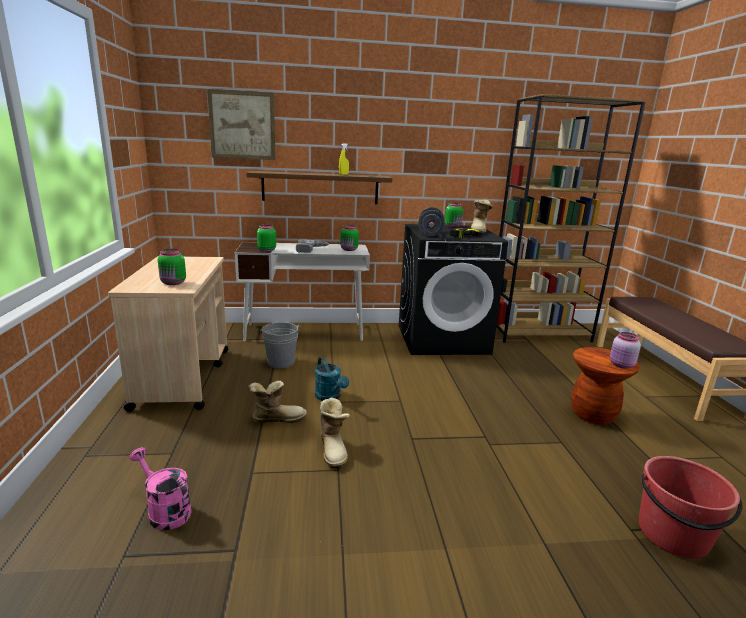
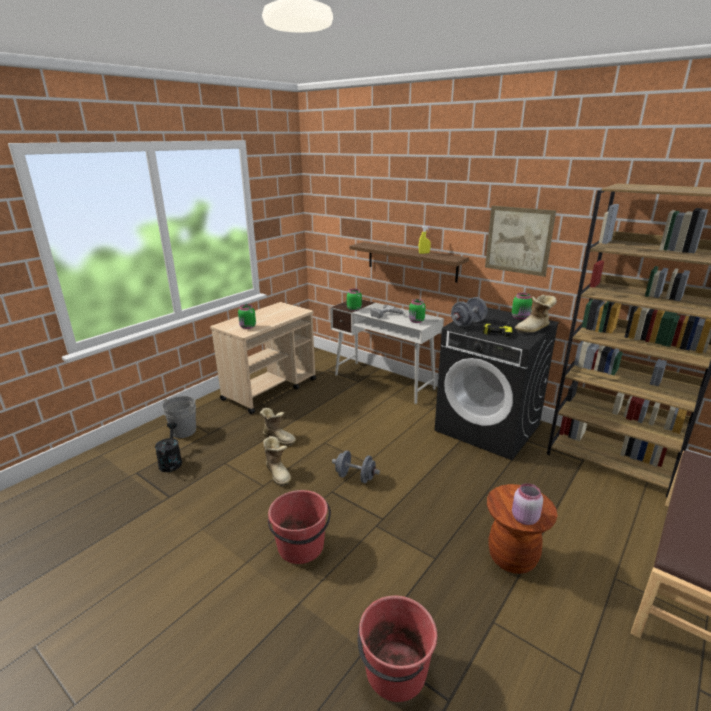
camera: 45 degrees right, 5 degrees up
pink watering can [129,447,192,530] -> black watering can [155,422,182,472]
picture [207,89,276,160] -> picture moved to [485,206,556,277]
grey bucket [260,322,301,368] -> grey bucket moved to [162,396,196,438]
turquoise watering can [315,357,349,401] -> none
boot [320,397,350,468] -> boot turned 60 degrees counterclockwise [263,436,291,486]
none -> red bucket [267,490,331,564]
none -> grey dumbbell [332,450,380,483]

